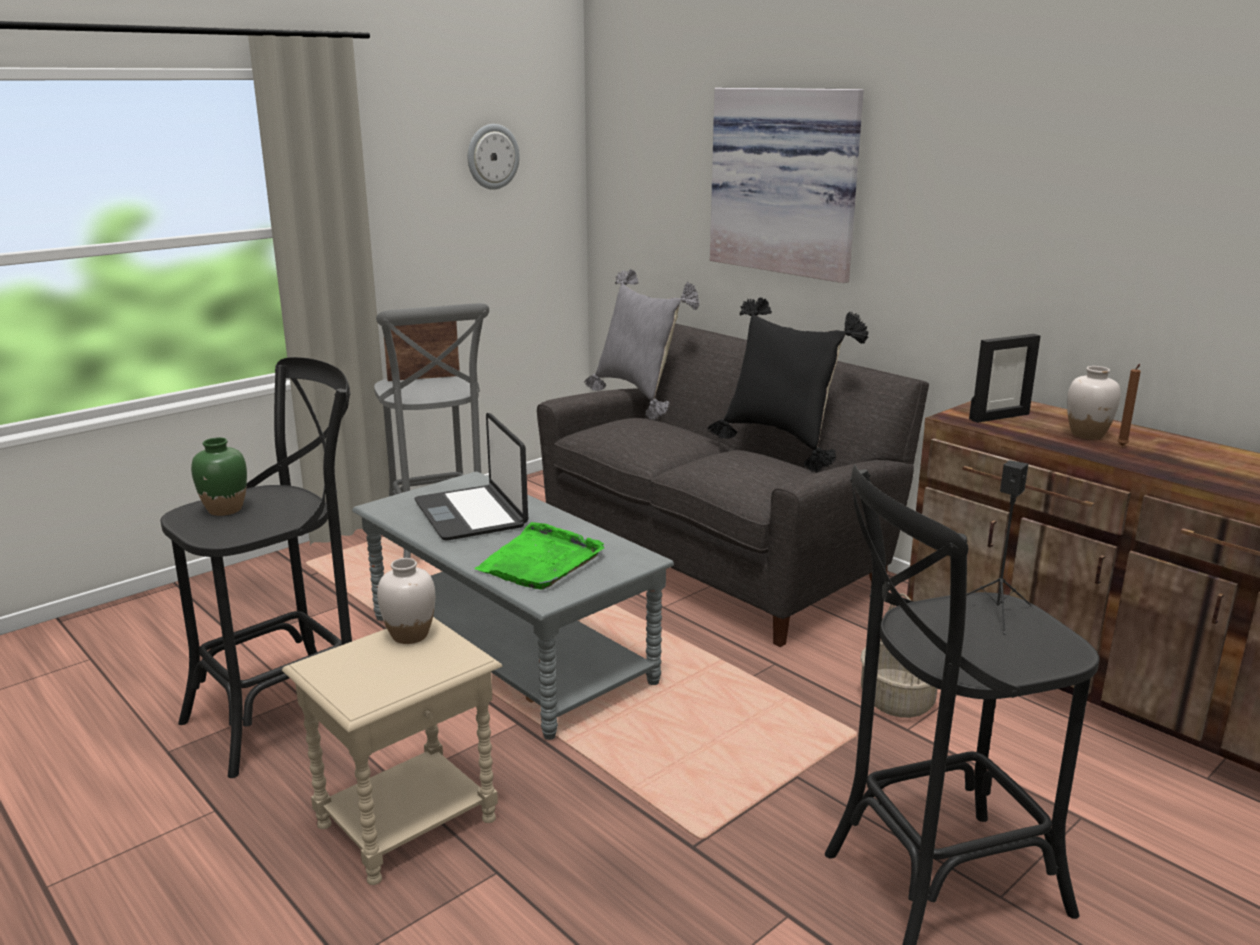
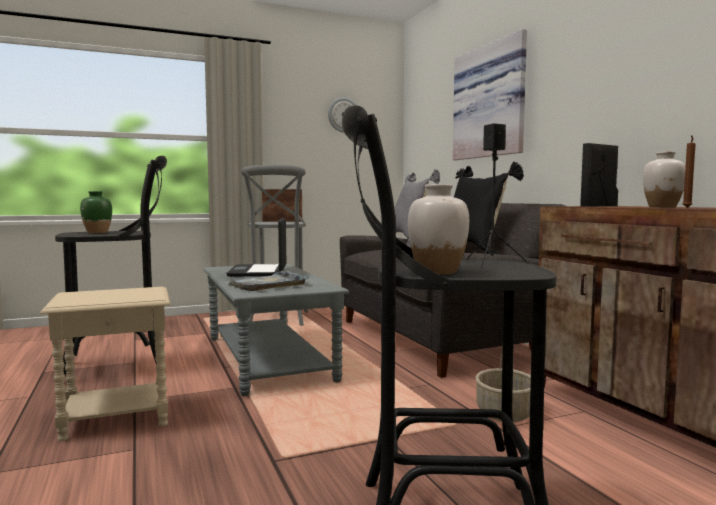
camera: 20 degrees right, 15 degrees down
white vase [377,558,435,644] -> white vase moved to [408,184,469,274]
green tray [474,522,604,590] -> grey tray [226,271,309,291]
picture frame [969,334,1040,423] -> picture frame turned 150 degrees clockwise [580,143,618,207]

